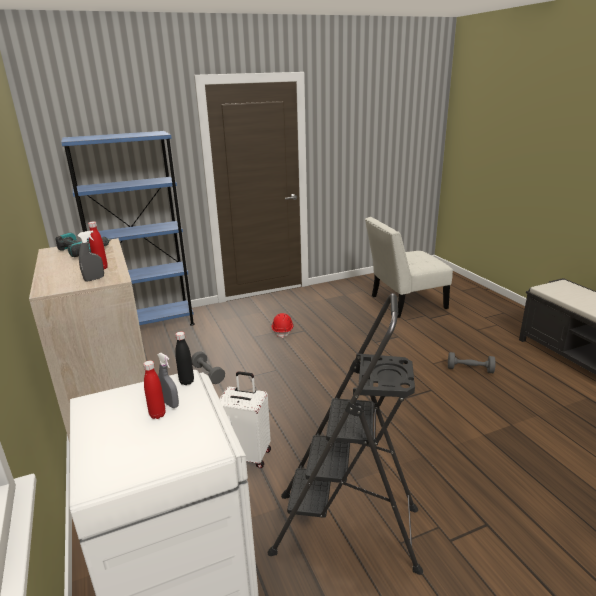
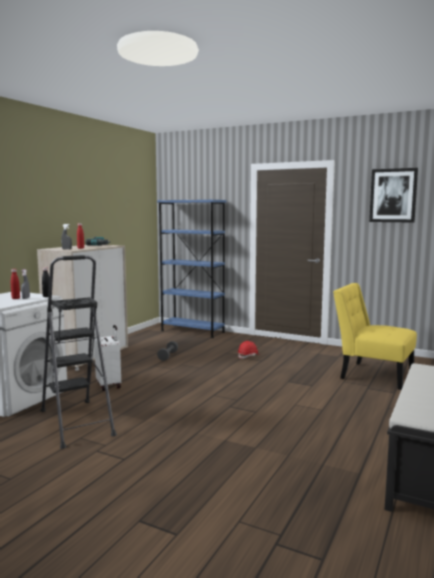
camera: 50 degrees right, 15 degrees down
white chair [365,217,453,318] -> yellow chair [333,283,417,390]
grey dumbbell [448,352,496,373] -> none
none -> picture [369,168,418,223]

